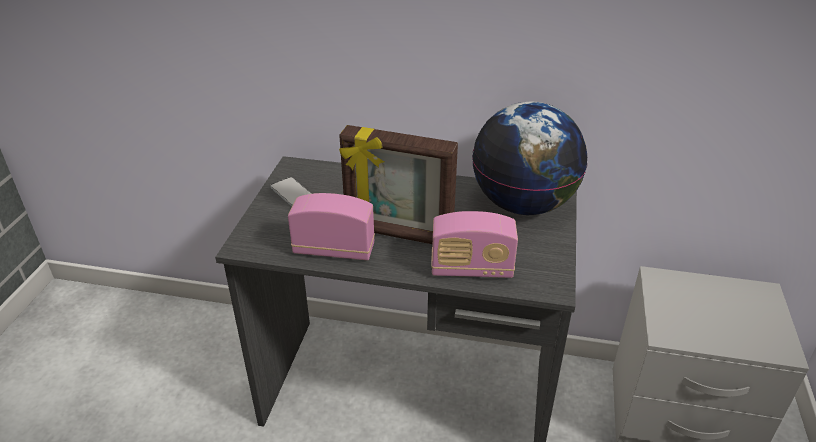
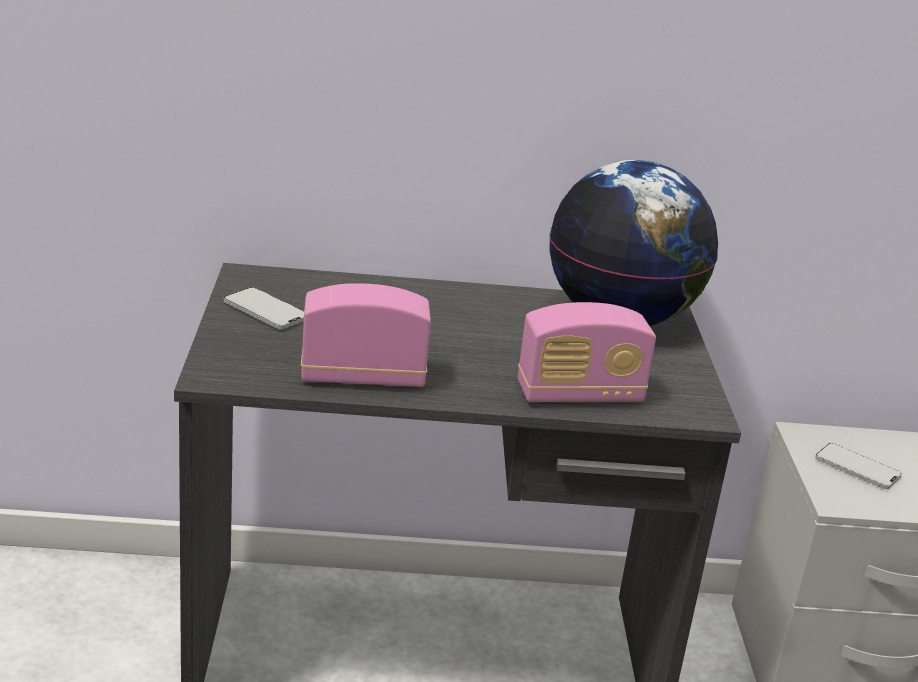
camera: 15 degrees left, 10 degrees down
picture frame [339,125,458,244] -> none
none -> phone [815,443,902,489]

